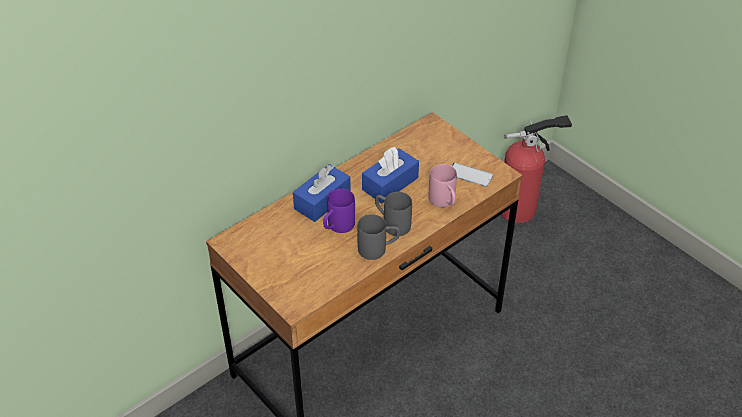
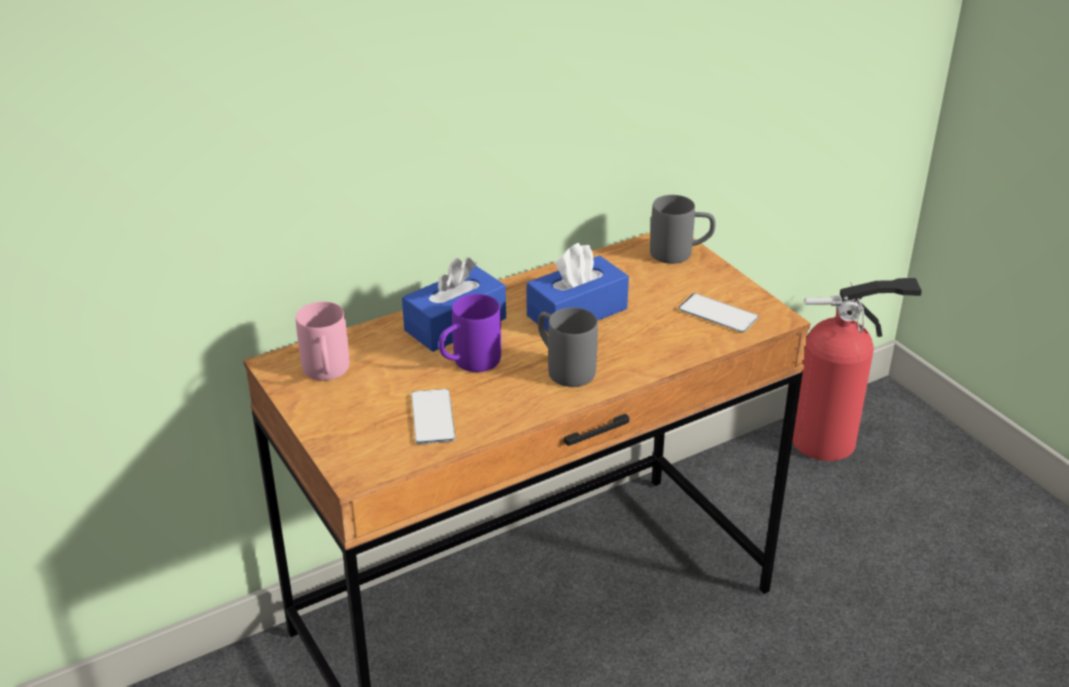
camera: 10 degrees right, 10 degrees down
grey mug [357,214,400,260] -> grey mug moved to [650,195,716,264]
pink mug [429,164,457,207] -> pink mug moved to [296,302,349,380]
none -> phone [411,389,455,444]

